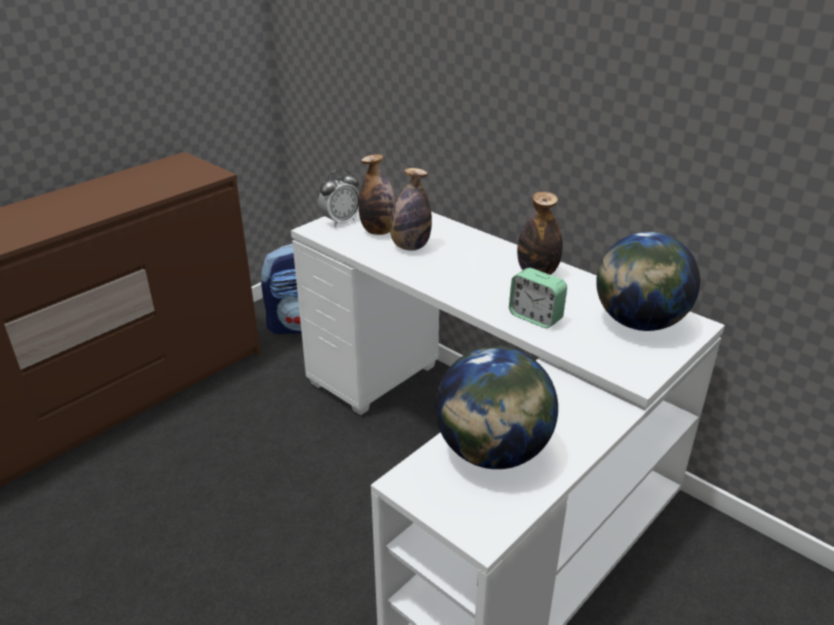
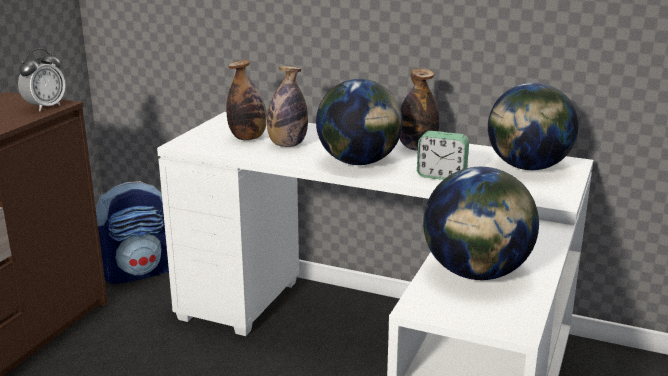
camera: 20 degrees left, 10 degrees down
alarm clock [318,169,359,227] -> alarm clock moved to [18,49,66,111]
none -> globe [316,79,403,165]

